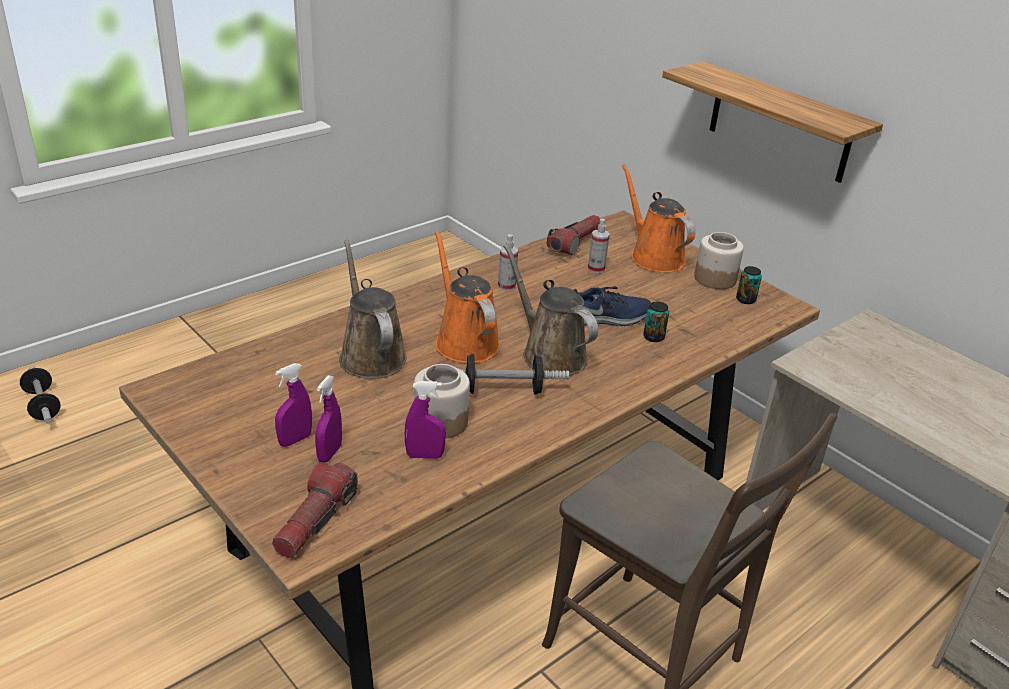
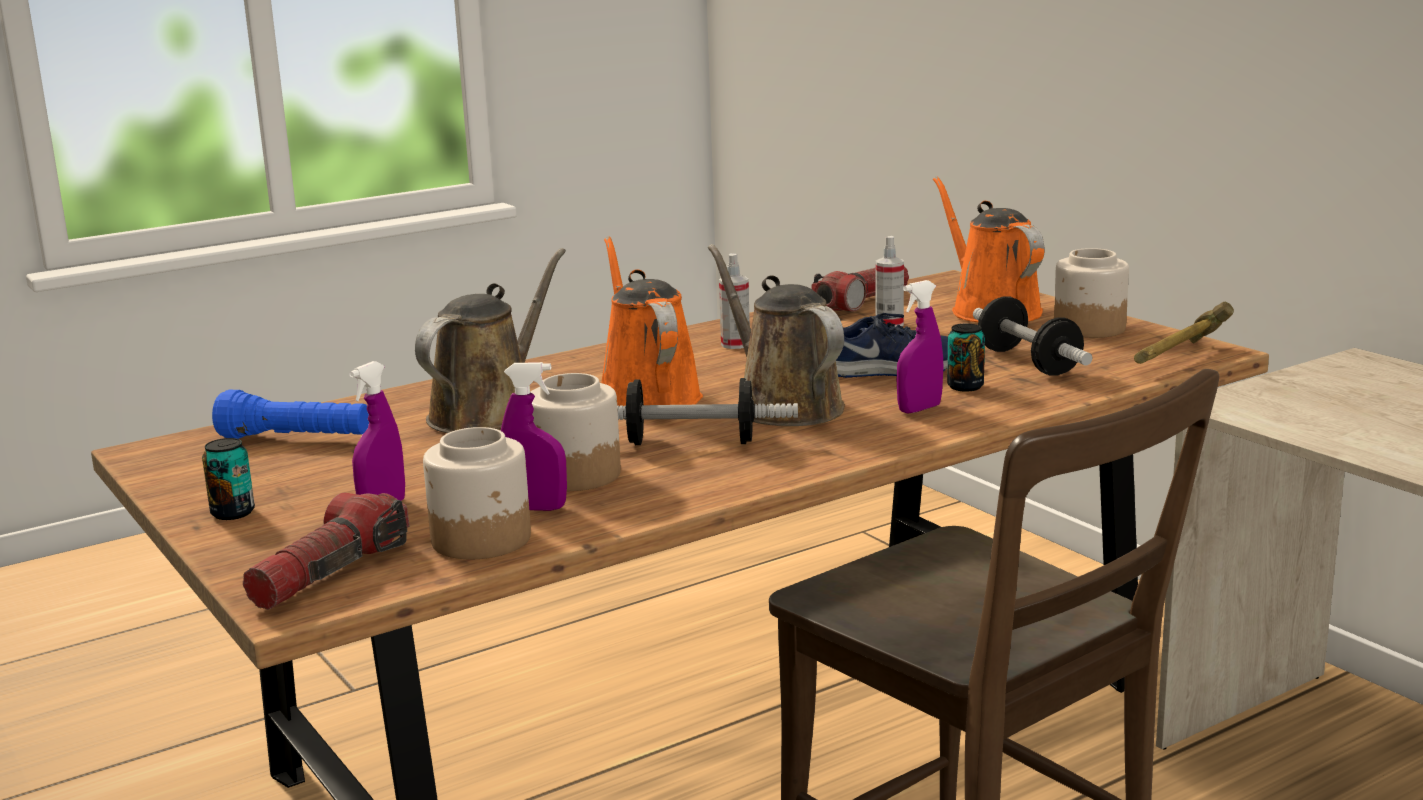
camera: 10 degrees right, 15 degrees down
dumbbell [20,366,60,423] -> dumbbell moved to [973,296,1092,376]
purple spray bottle [275,363,312,447] -> purple spray bottle moved to [897,280,943,414]
brown watering can [339,240,407,379] -> brown watering can turned 45 degrees clockwise [415,248,566,433]
shelf [662,61,883,183] -> none
can [736,266,762,304] -> can moved to [202,438,255,520]
none -> blue flashlight [212,390,369,439]
none -> jar [423,427,531,559]
none -> hammer [1134,302,1234,364]

